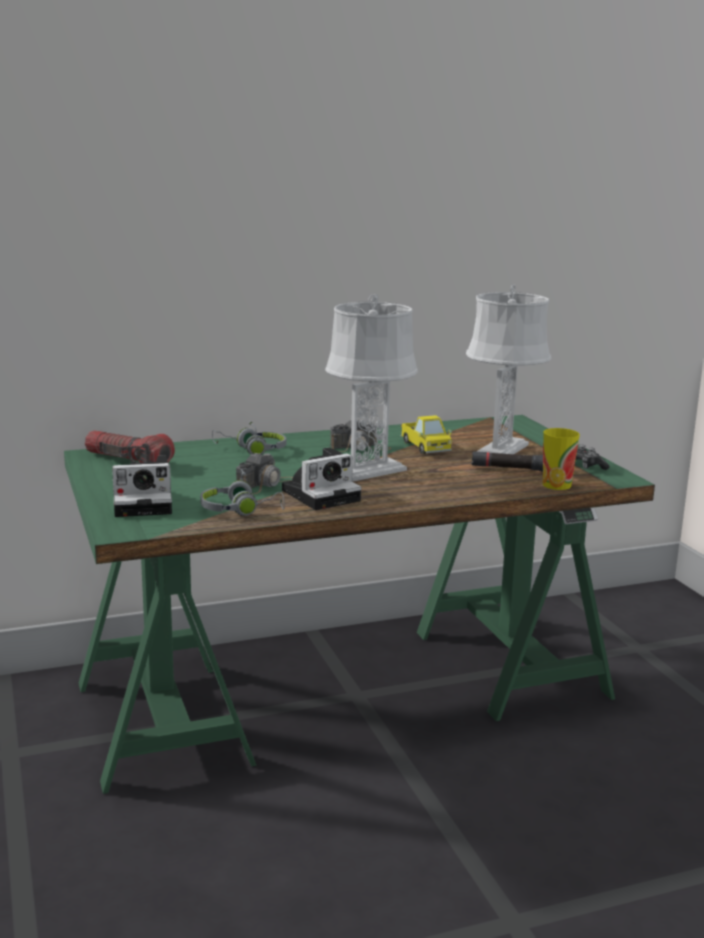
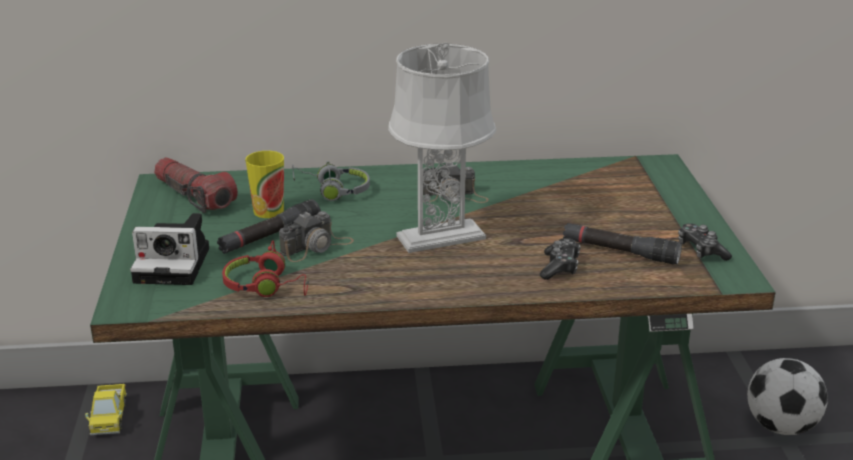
camera: 15 degrees right, 10 degrees up
grey headphones [200,469,285,516] -> red headphones [222,240,309,297]
camera [282,447,361,510] -> none
toy truck [401,415,452,454] -> toy truck moved to [85,384,127,435]
grey table lamp [466,285,552,454] -> none
cup [543,428,580,490] -> cup moved to [245,151,284,218]
none -> black flashlight [217,199,321,254]
none -> game controller [540,238,581,280]
none -> football [747,358,828,435]

